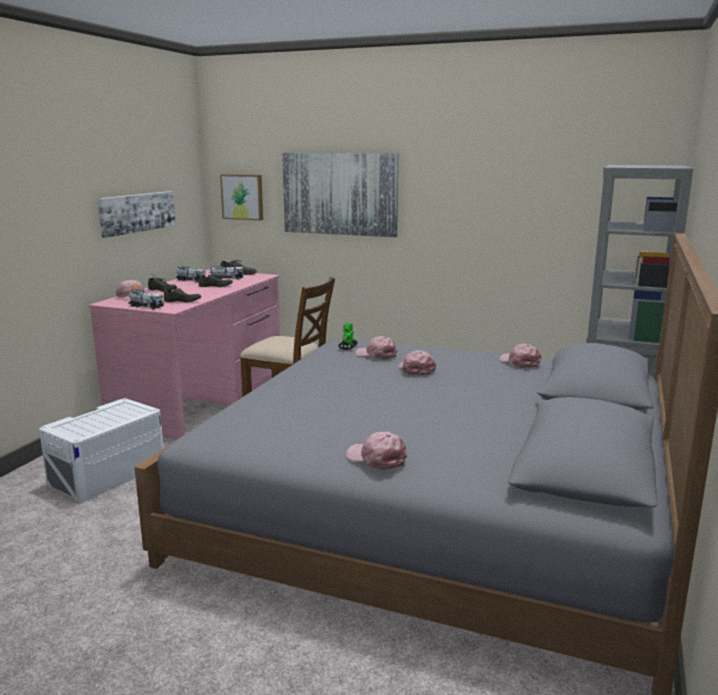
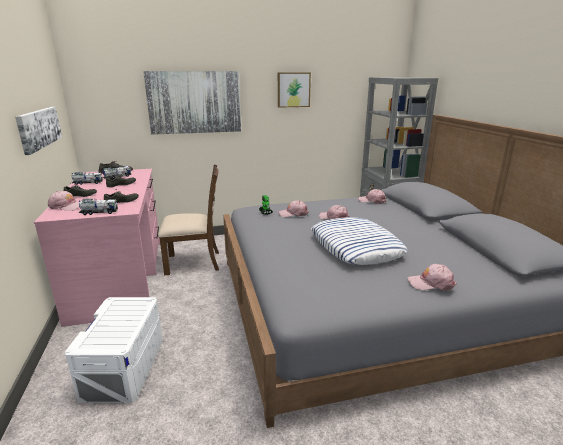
camera: 35 degrees left, 5 degrees up
picture [220,174,263,220] -> picture moved to [278,72,311,108]
none -> pillow [311,217,408,265]

